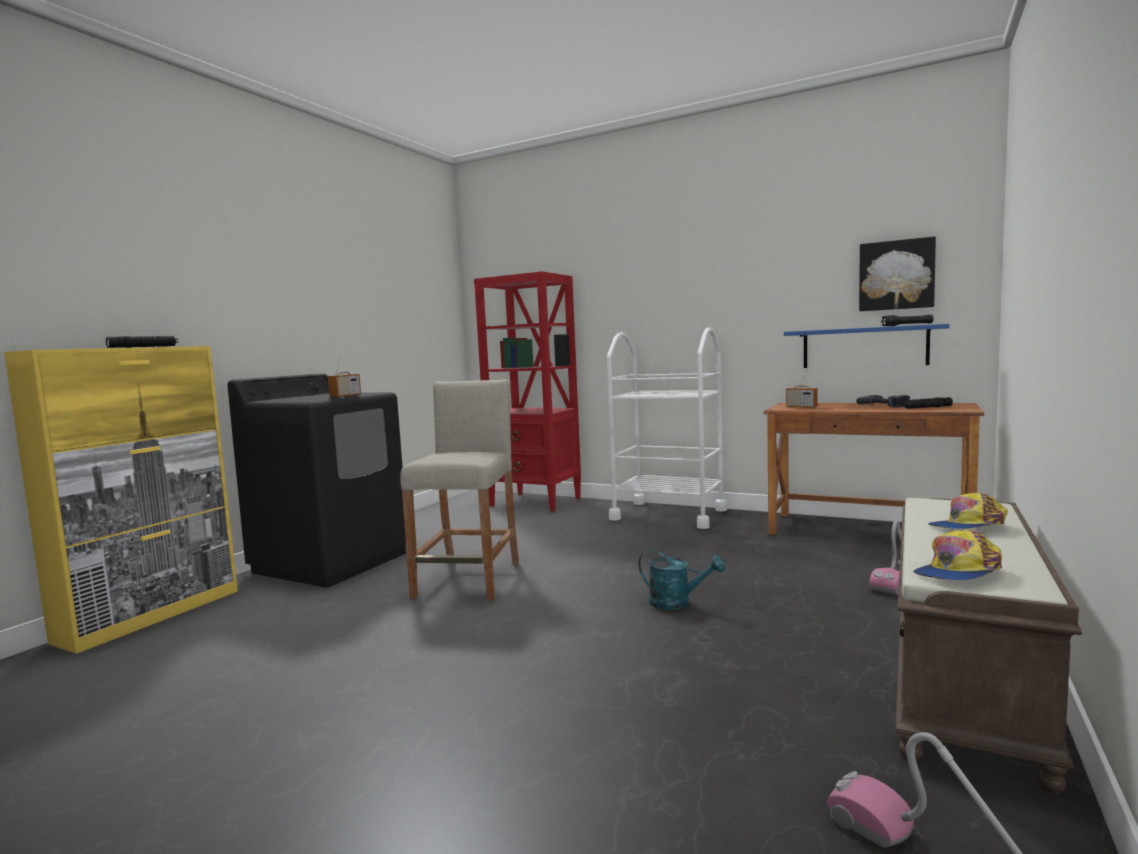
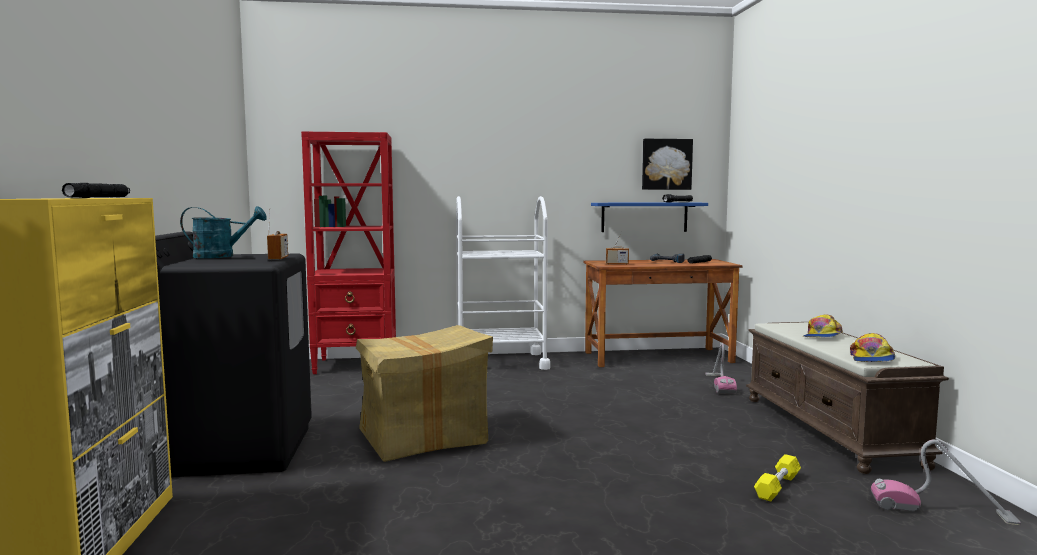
camera: 35 degrees left, 0 degrees up
beige stool [400,379,519,601] -> cardboard box [356,325,493,462]
turquoise watering can [638,549,725,610] -> turquoise watering can moved to [180,206,267,258]
none -> yellow dumbbell [754,454,801,501]

